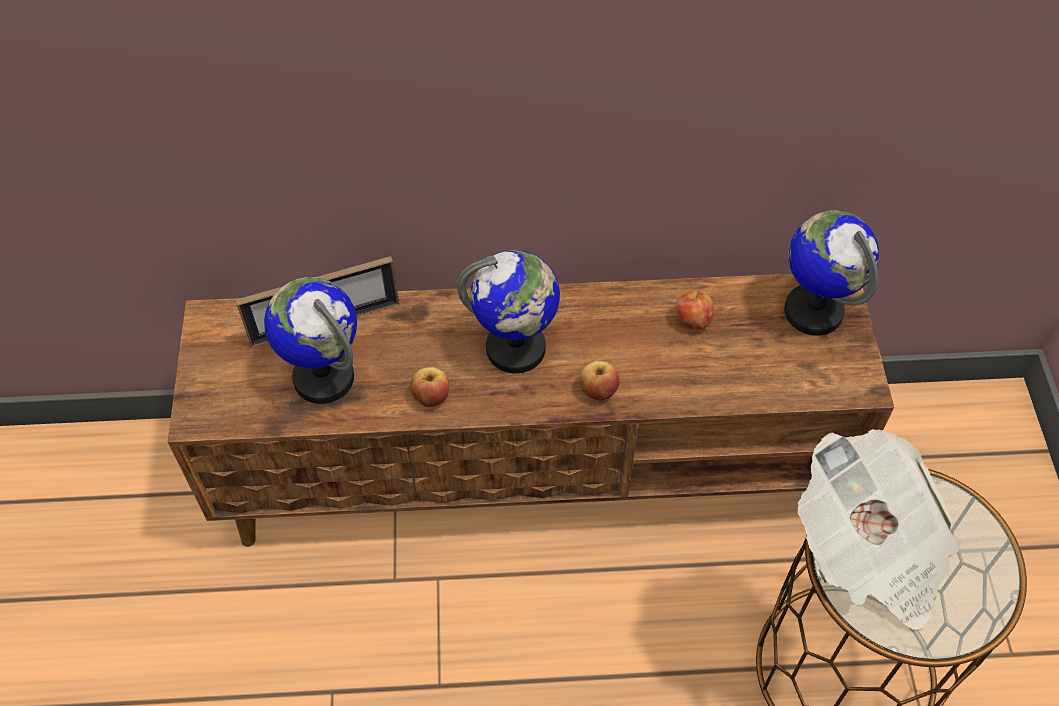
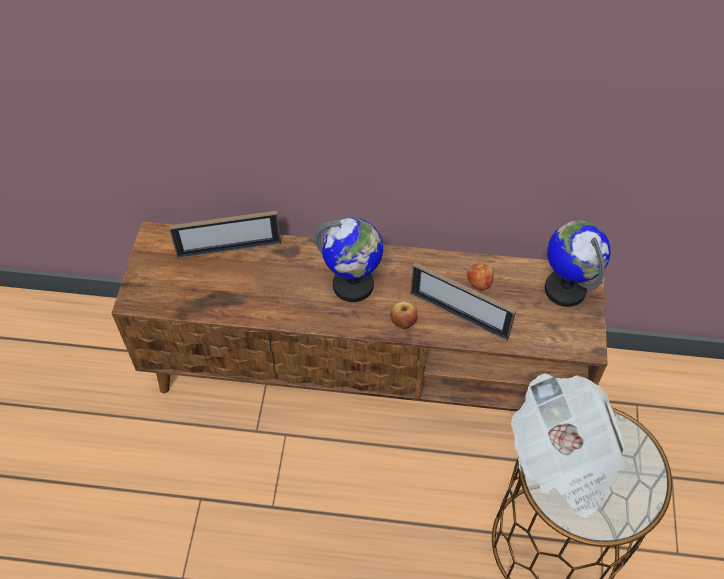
camera: 10 degrees right, 0 degrees up
globe [264,277,357,404] -> none
apple [410,367,449,407] -> none
none -> picture frame [410,262,516,341]

